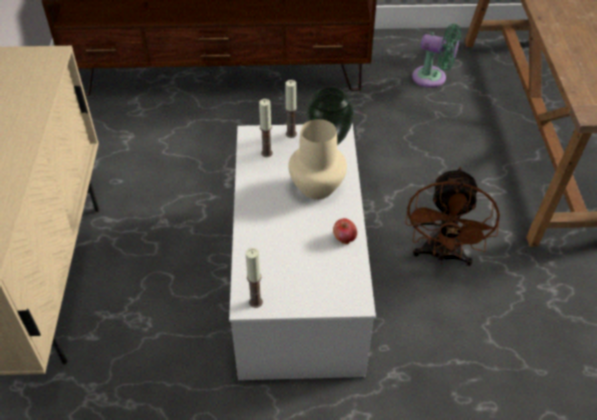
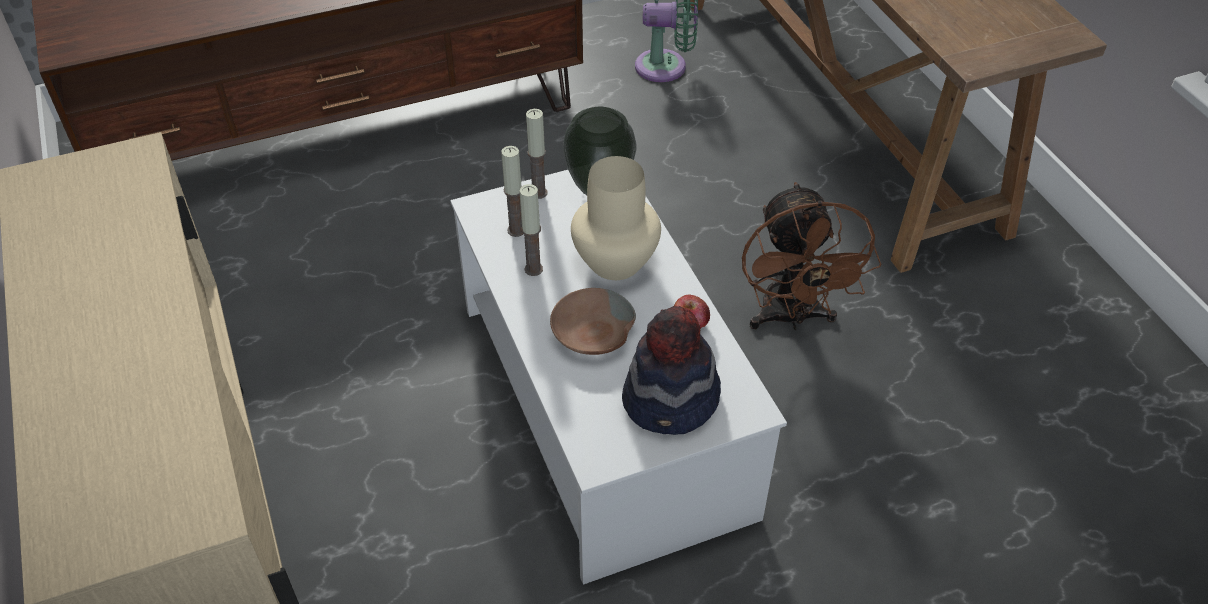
camera: 20 degrees left, 0 degrees up
candle [245,248,263,308] -> candle moved to [519,184,543,276]
none -> brown bowl [550,288,636,355]
none -> hat [622,306,721,435]

